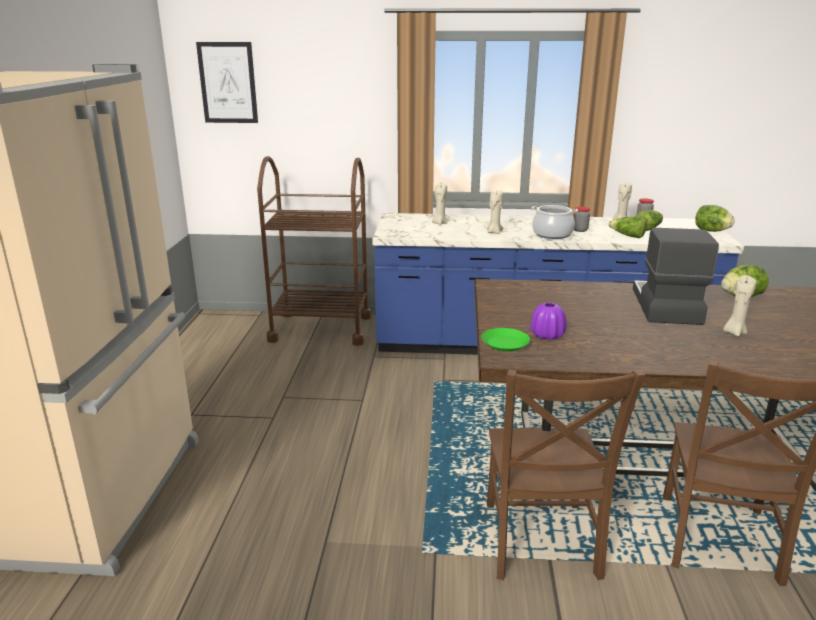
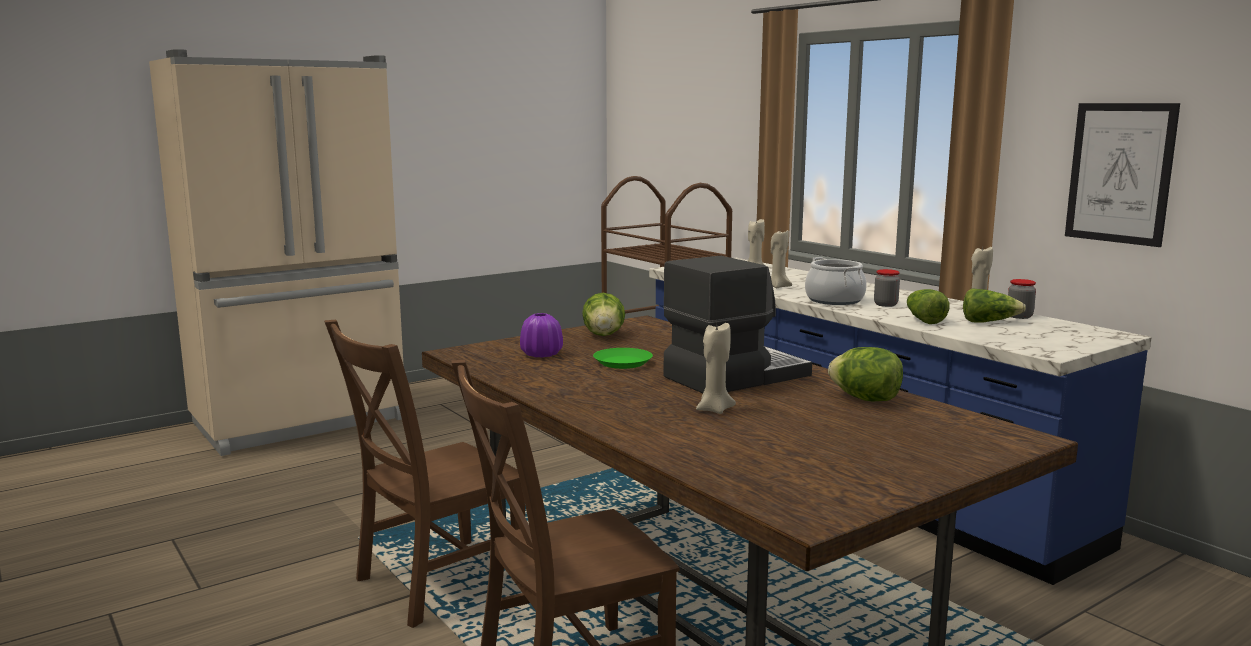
camera: 50 degrees right, 10 degrees down
picture [196,42,258,123] -> picture moved to [1065,103,1180,247]
green plate [481,328,530,352] -> green plate moved to [593,348,653,369]
lettuce [695,205,735,232] -> lettuce moved to [582,293,625,336]

